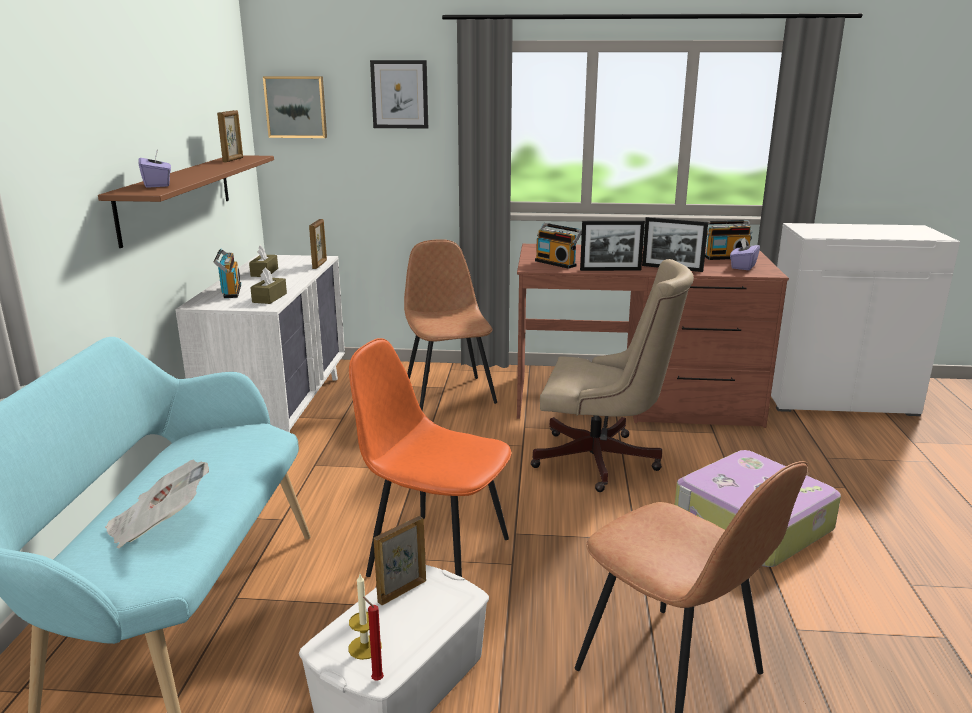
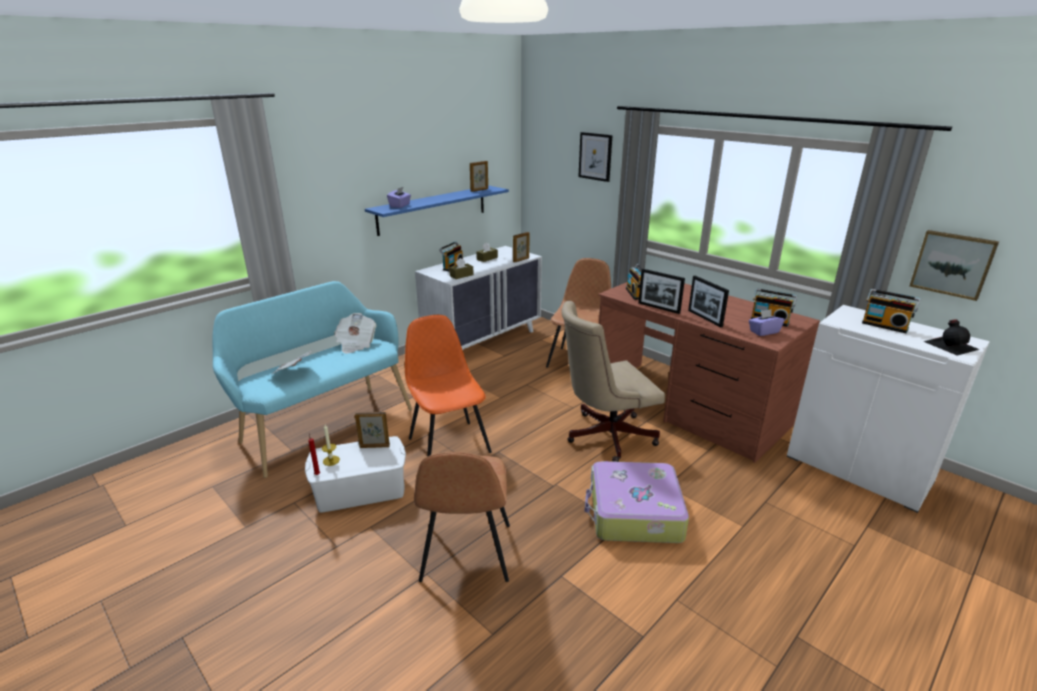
camera: 40 degrees right, 5 degrees up
brown shelf [98,155,274,248] -> blue shelf [365,186,509,236]
picture [263,76,327,138] -> picture moved to [910,230,999,301]
beige office chair [531,259,694,492] -> beige office chair turned 105 degrees clockwise [561,301,665,462]
none -> newspaper [334,313,377,354]
none -> radio [862,289,921,333]
none -> black bottle [923,319,980,356]

